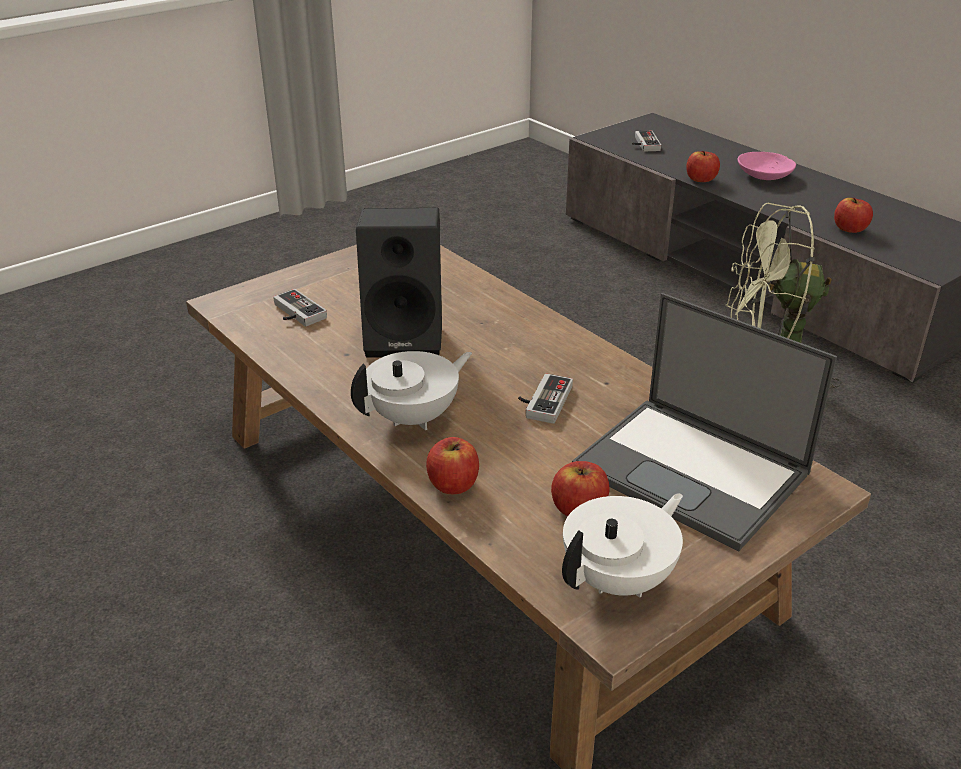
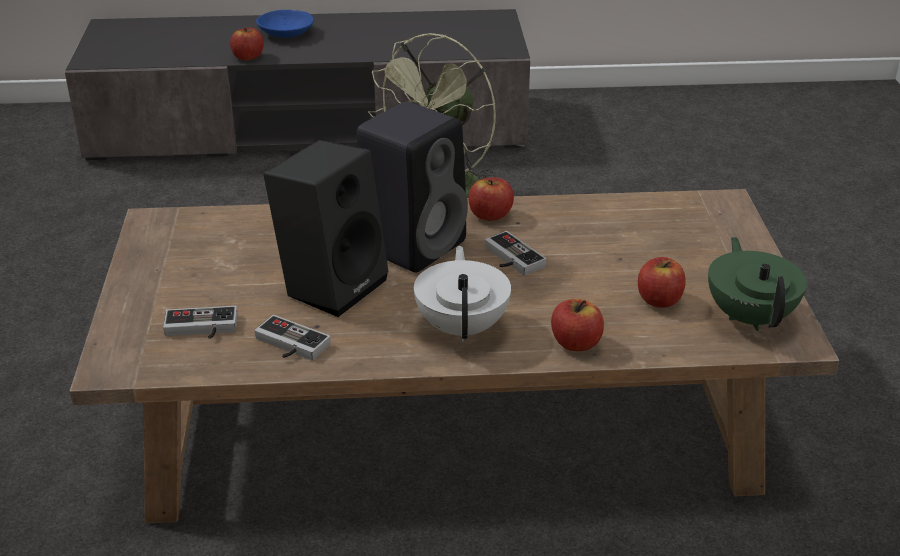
camera: 55 degrees left, 0 degrees up
white teapot [562,493,683,598] -> green teapot [708,237,807,331]
laptop [572,293,837,551] -> none
game controller [632,131,661,151] -> game controller moved to [254,315,331,361]
pink bowl [738,152,796,180] -> blue bowl [256,10,314,38]
apple [834,197,873,233] -> apple moved to [468,177,514,221]
none -> black speaker [357,101,468,273]

